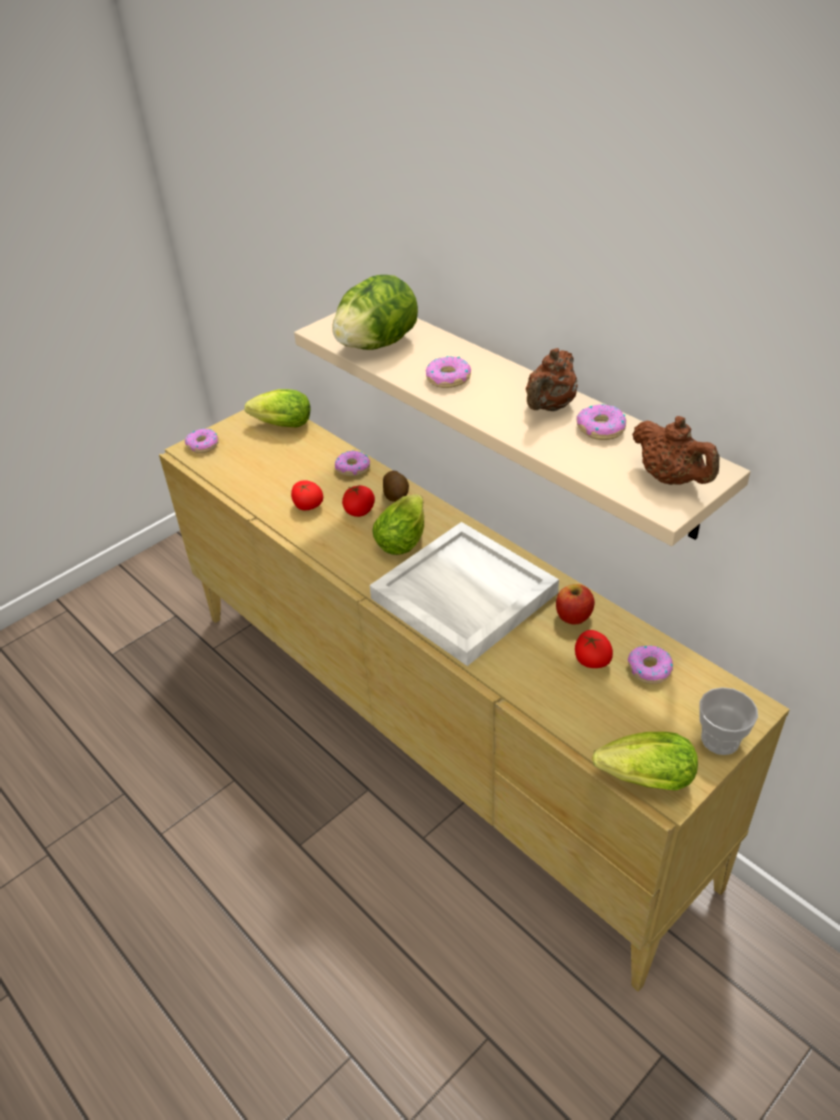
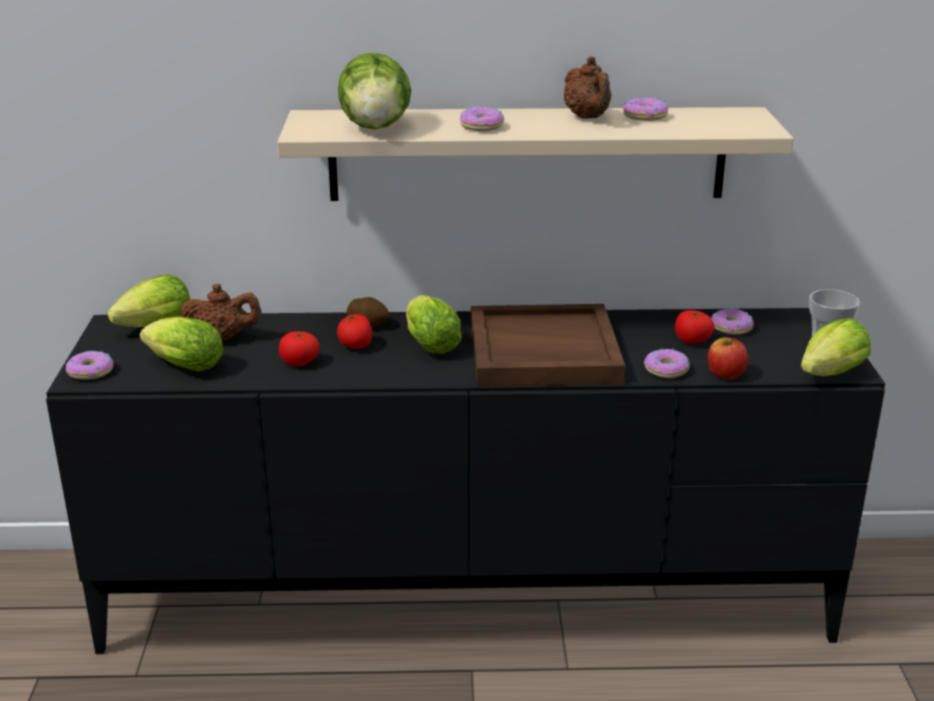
camera: 50 degrees left, 15 degrees down
beige cabinet [159,409,790,992] -> black cabinet [46,308,885,654]
donut [335,450,370,476] -> donut moved to [644,349,689,378]
white tray [370,522,559,666] -> brown tray [471,304,625,387]
apple [556,584,595,624] -> apple moved to [708,337,748,379]
brown teapot [632,416,720,485] -> brown teapot moved to [180,284,262,340]
none -> lettuce [140,317,223,372]

